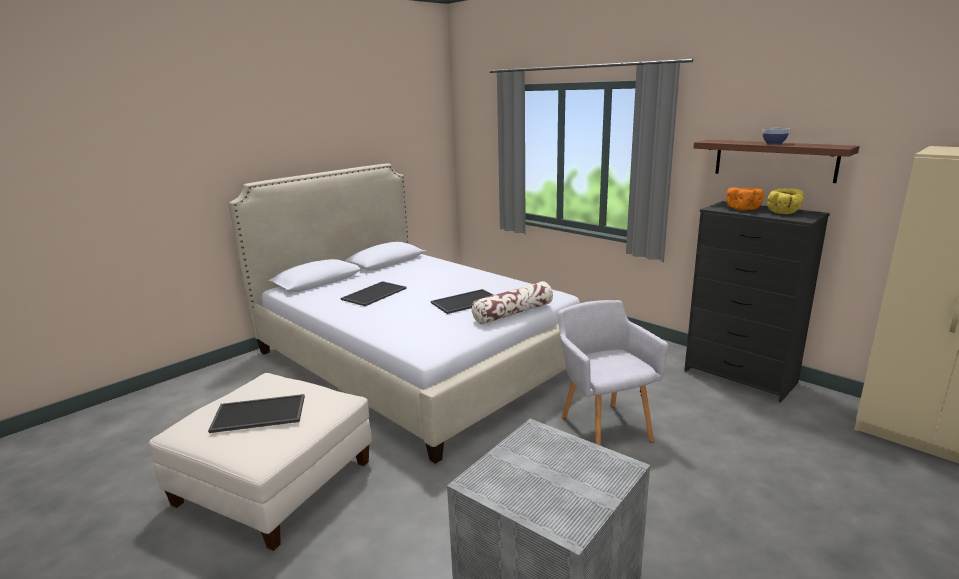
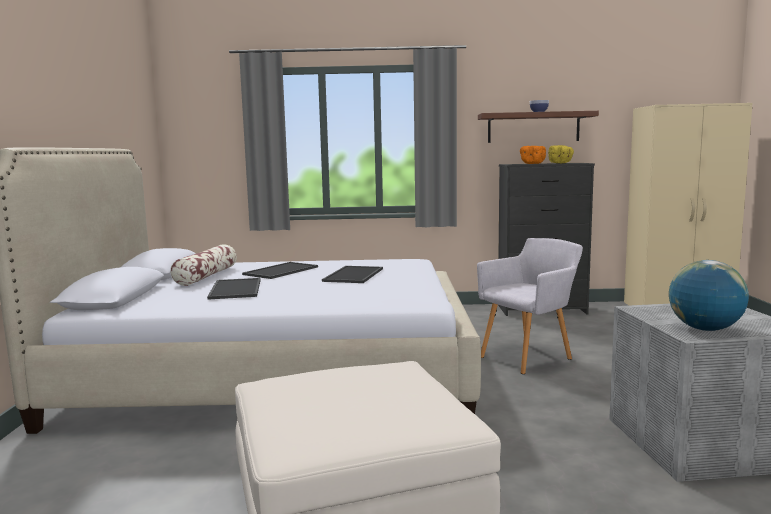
camera: 45 degrees left, 10 degrees down
tray [208,394,305,433] -> tray moved to [242,262,318,279]
pillow [472,281,553,324] -> pillow moved to [170,244,237,286]
grey armchair [558,300,669,446] -> grey armchair turned 120 degrees clockwise [477,238,583,374]
none -> globe [669,260,749,331]

